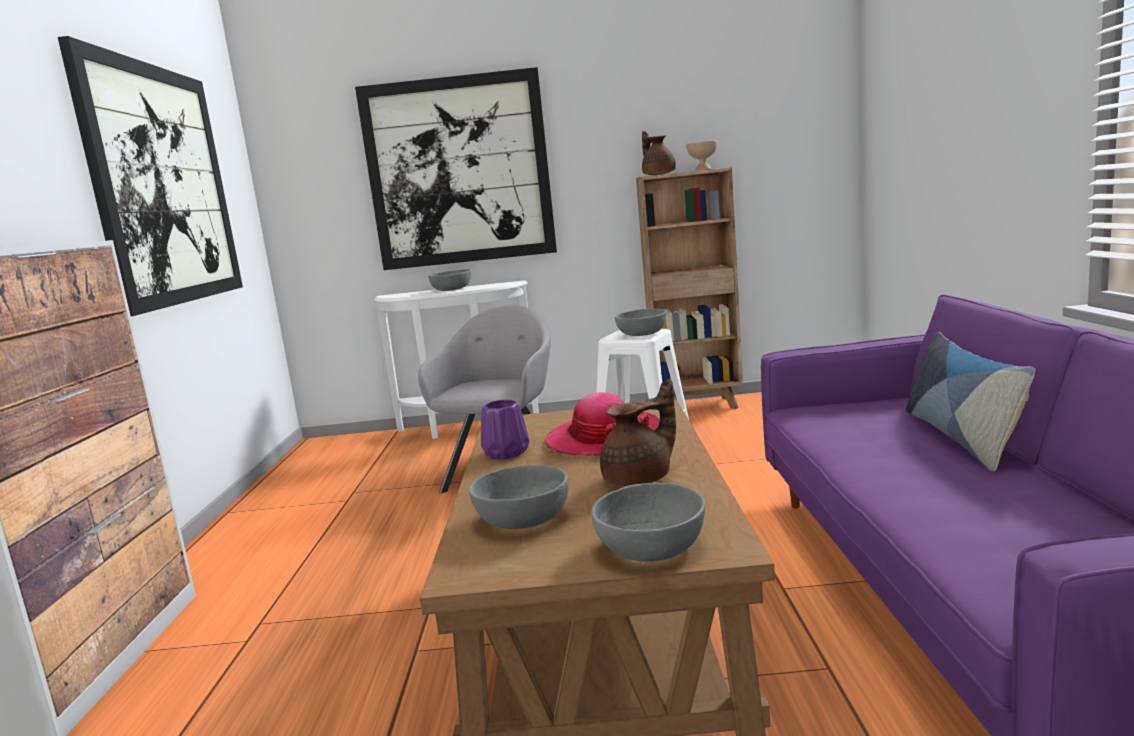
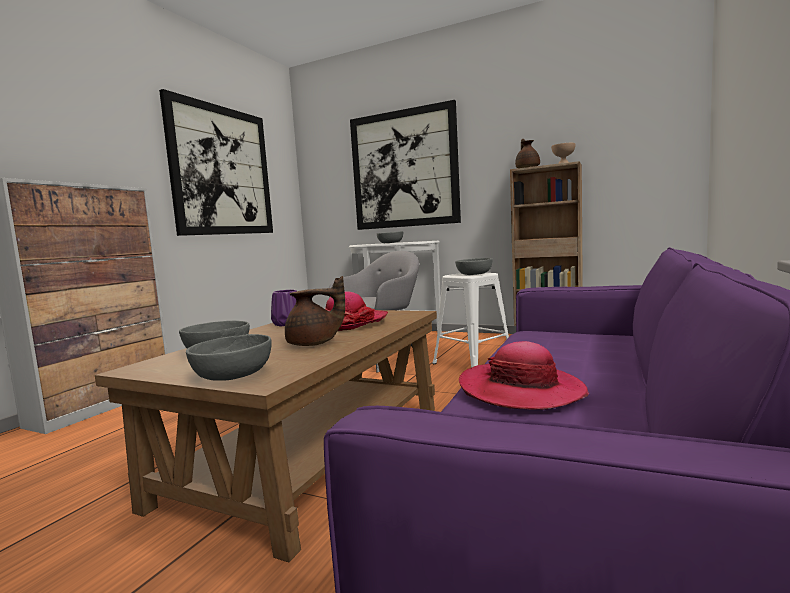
camera: 25 degrees right, 5 degrees down
pillow [906,332,1035,471] -> none
none -> hat [459,341,589,410]

